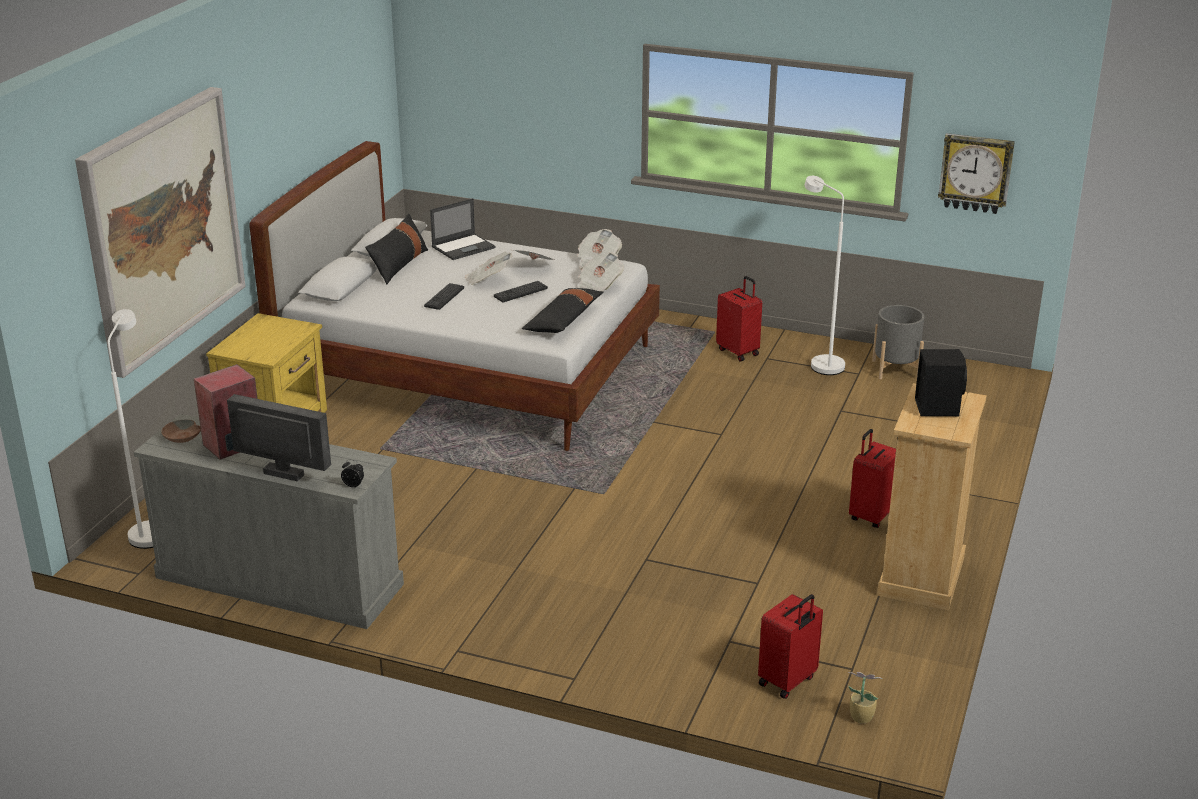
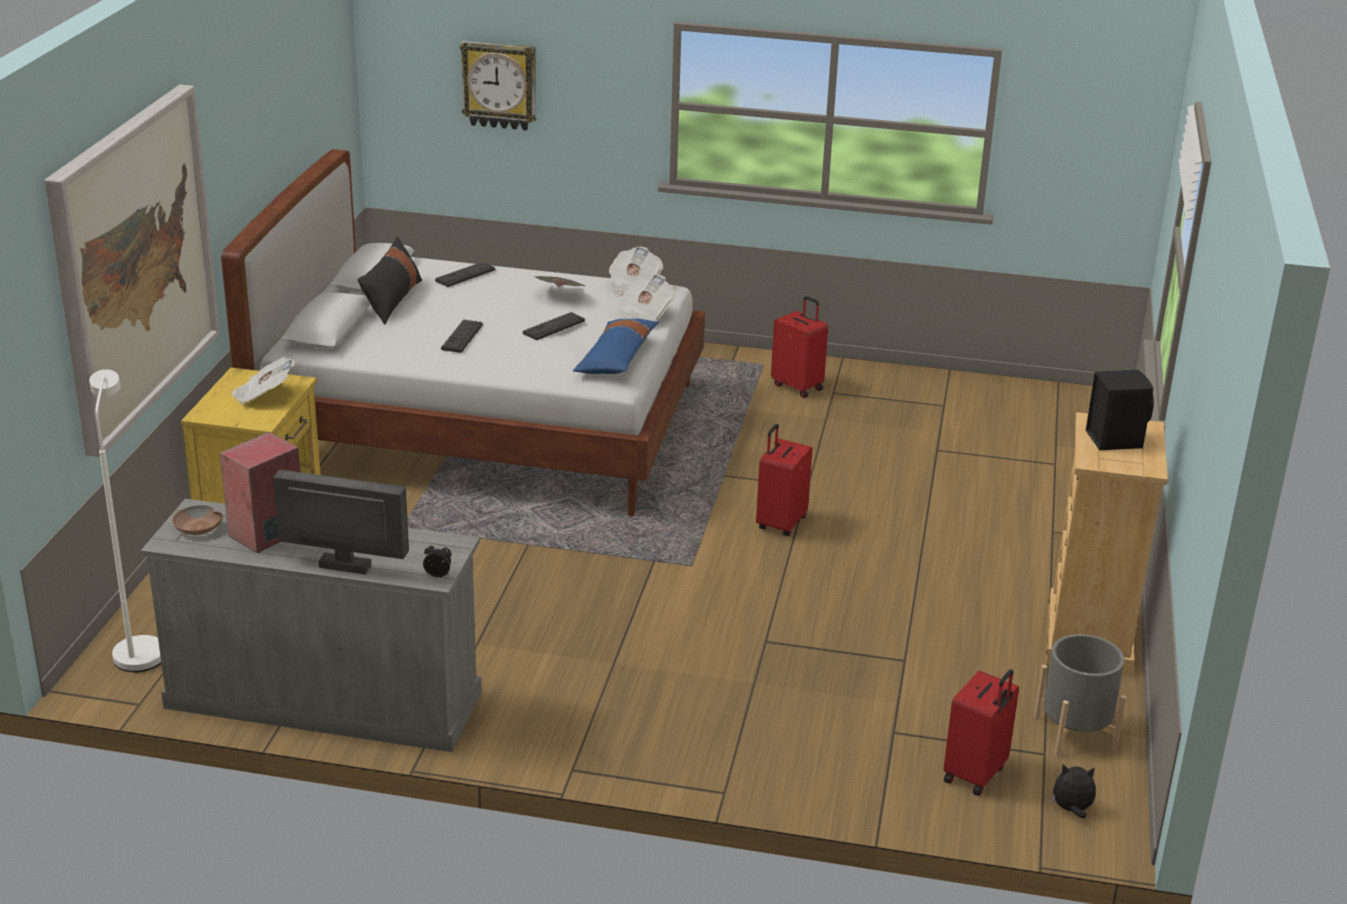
camera: 10 degrees left, 0 degrees up
laptop [430,198,496,260] -> keyboard [435,262,495,287]
newspaper [465,252,512,285] -> newspaper moved to [231,357,295,405]
black pillow [522,288,603,333] -> blue pillow [573,319,659,374]
white floor lamp [804,176,845,375] -> none
potted plant [848,672,882,724] -> plush toy [1050,764,1096,818]
red suitcase [849,429,896,528] -> red suitcase moved to [756,424,812,536]
grey planter [872,305,924,379] -> grey planter moved to [1034,634,1126,756]
wall clock [938,133,1015,214] -> wall clock moved to [460,41,536,131]

